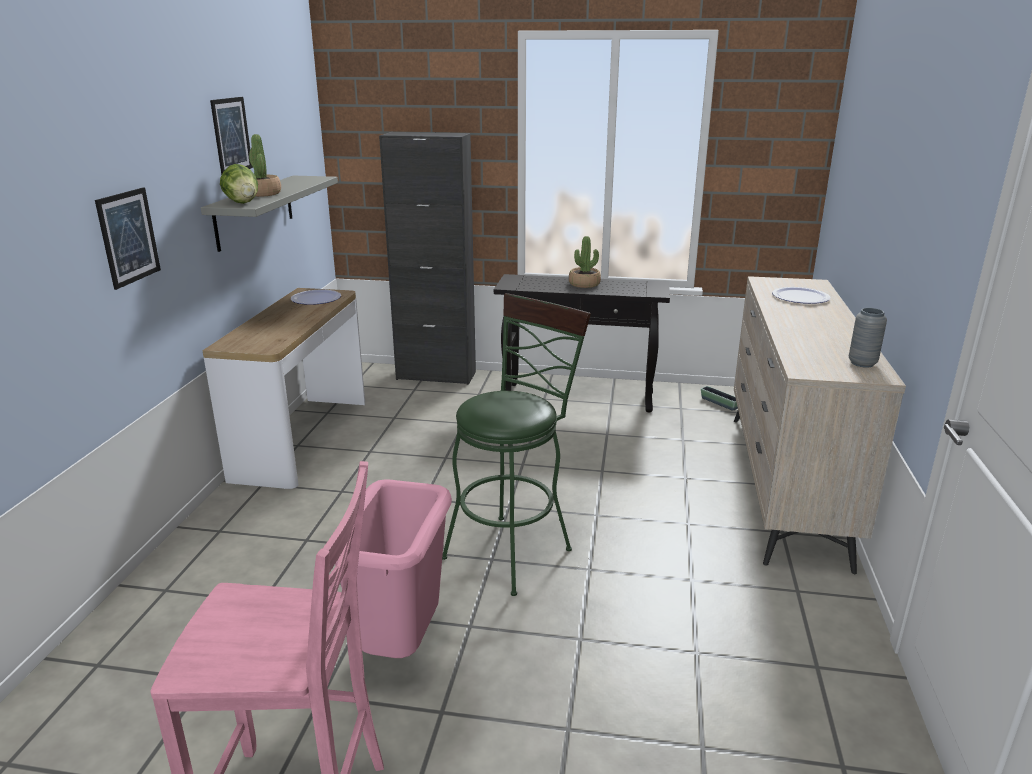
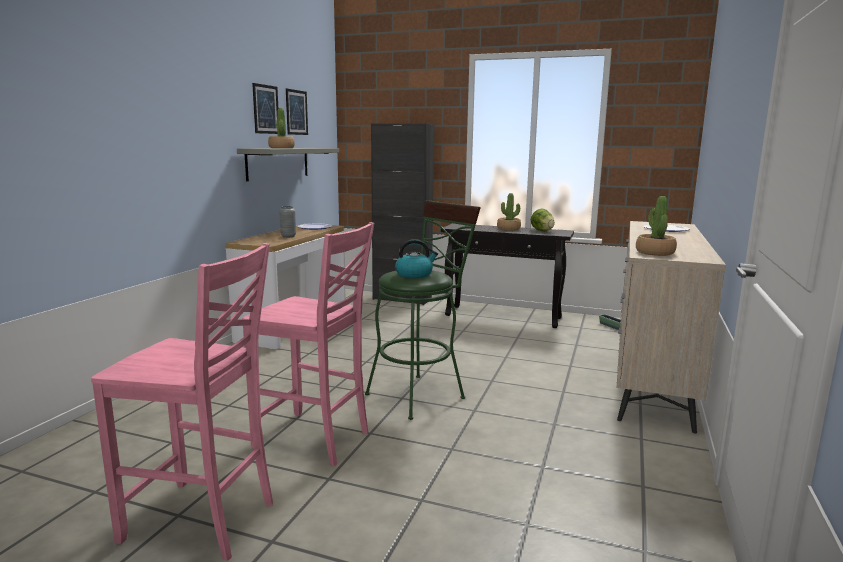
camera: 10 degrees right, 10 degrees down
picture [95,187,161,290] -> picture moved to [286,88,308,135]
lettuce [220,164,258,204] -> lettuce moved to [531,208,555,232]
pink trash can [335,479,452,658] -> pink chair [242,222,374,466]
grey vase [849,308,887,368] -> grey vase moved to [280,206,296,238]
none -> kettle [395,239,438,278]
none -> potted plant [636,196,677,256]

